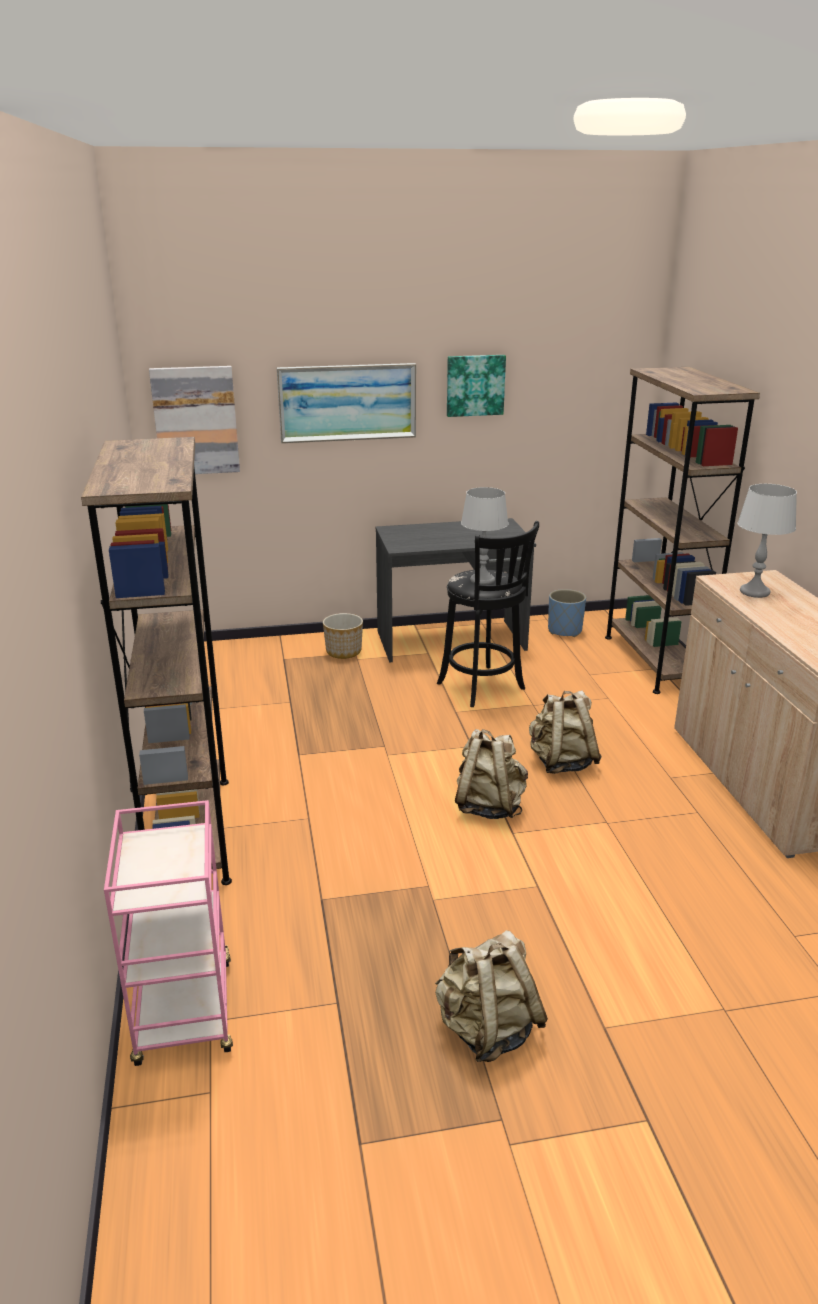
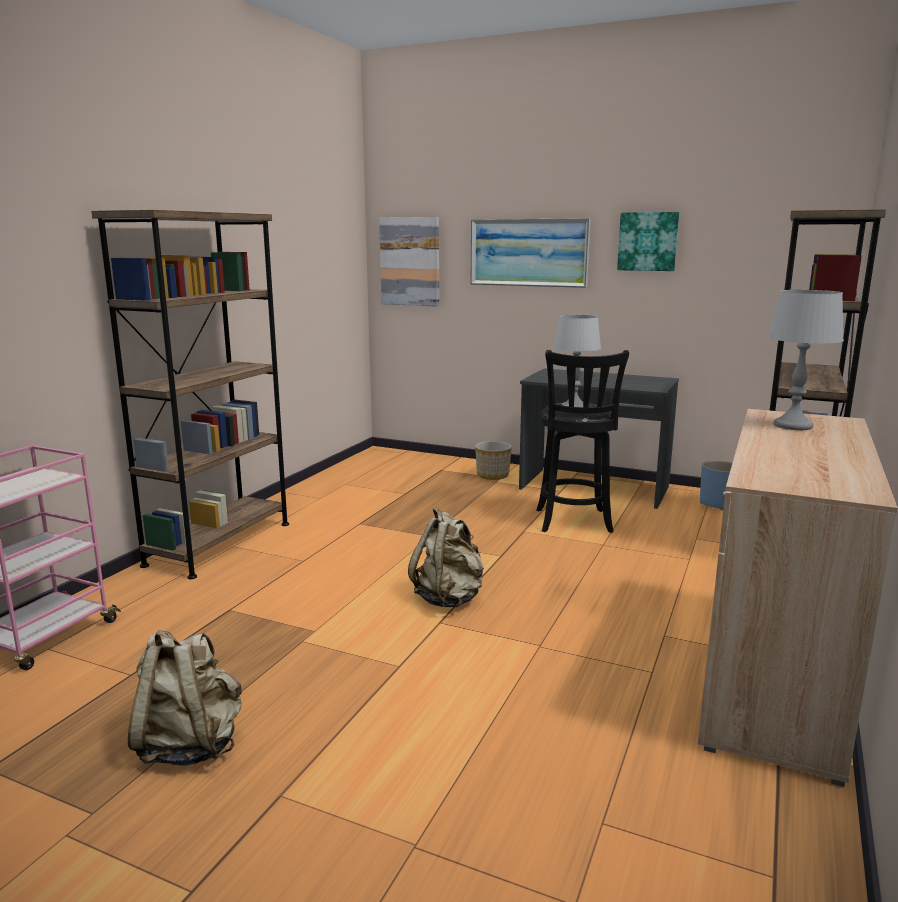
camera: 35 degrees right, 10 degrees down
beige backpack [529,690,602,774] -> none

